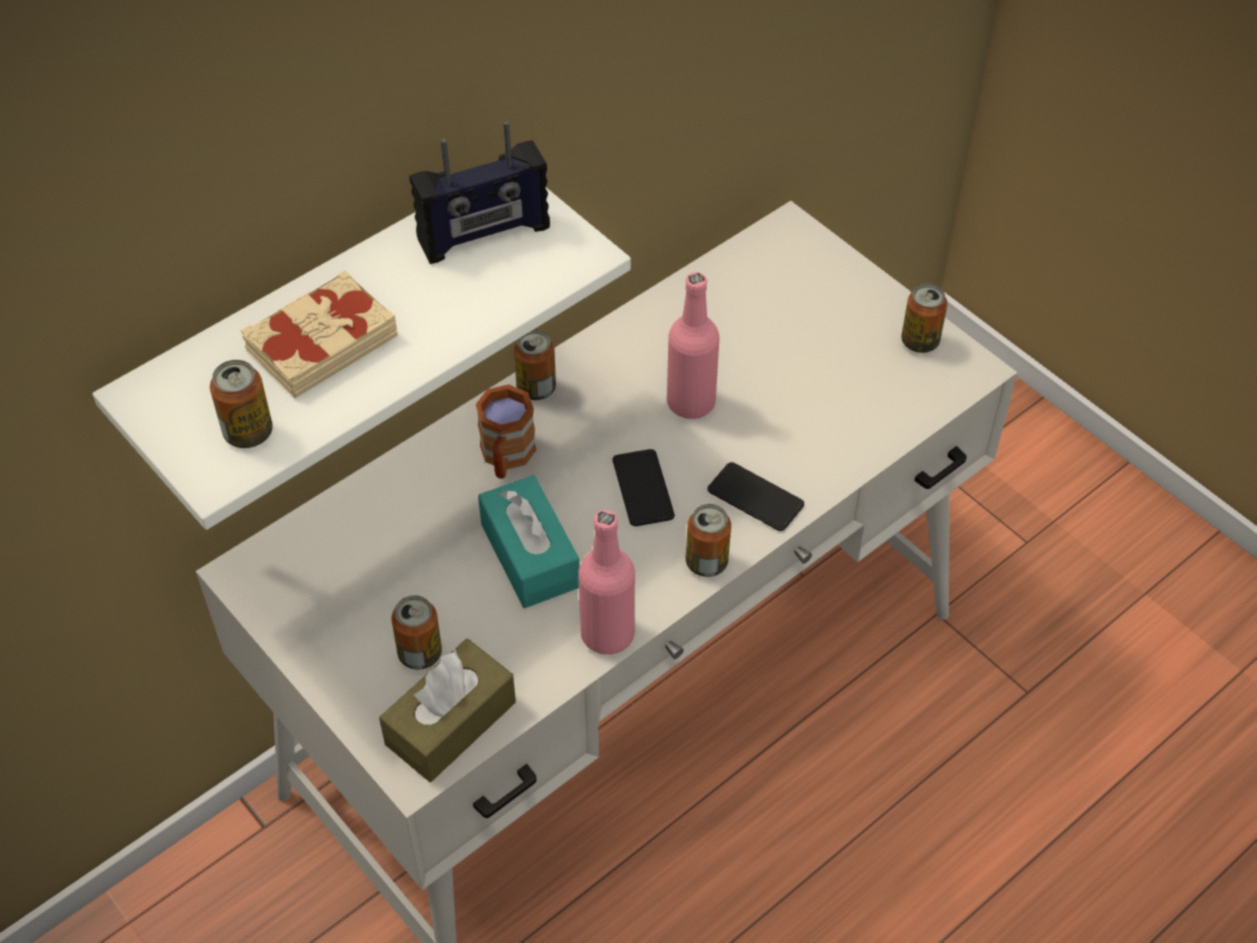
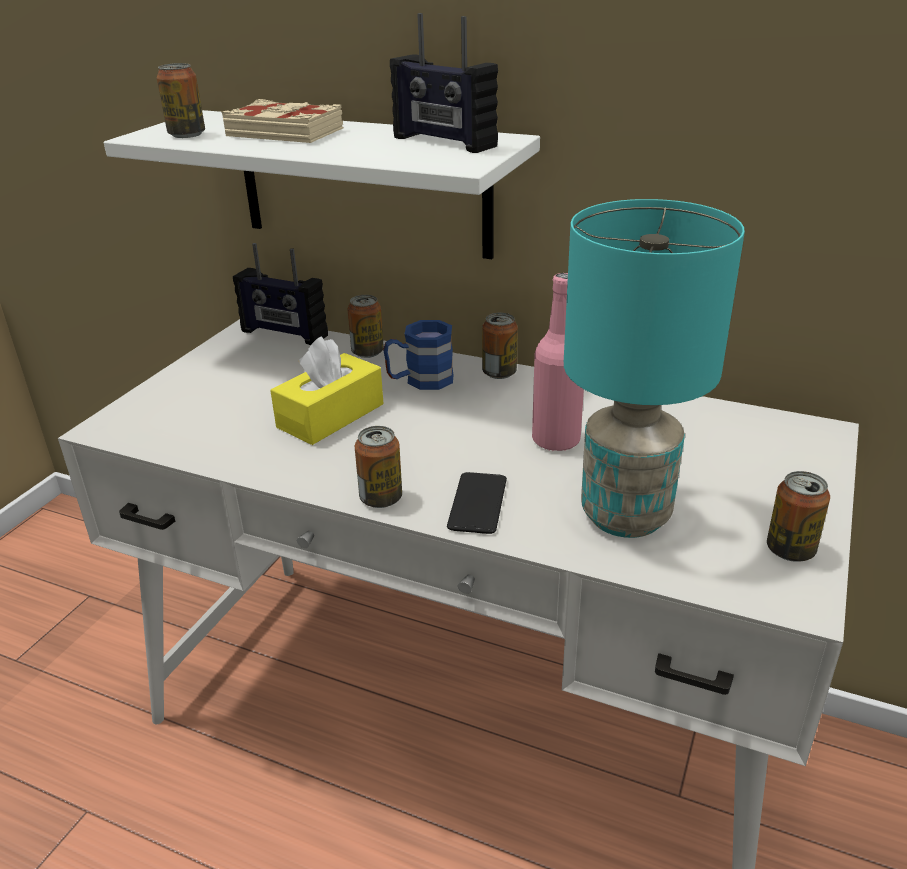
camera: 65 degrees right, 20 degrees down
brown tissue box [379,639,516,782] -> none
can [391,595,442,669] -> can moved to [347,295,384,358]
brown mug [475,384,536,479] -> blue mug [383,320,454,390]
turquoise tissue box [478,475,580,608] -> yellow tissue box [270,336,384,445]
pink bottle [578,510,635,655] -> none
phone [612,449,675,526] -> none
none -> radio [233,243,328,345]
none -> turquoise table lamp [564,199,745,538]

